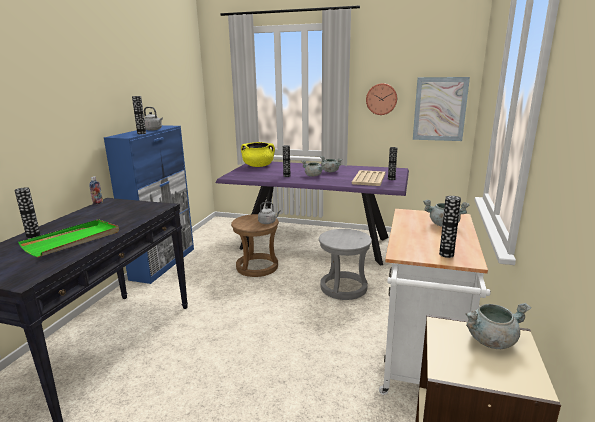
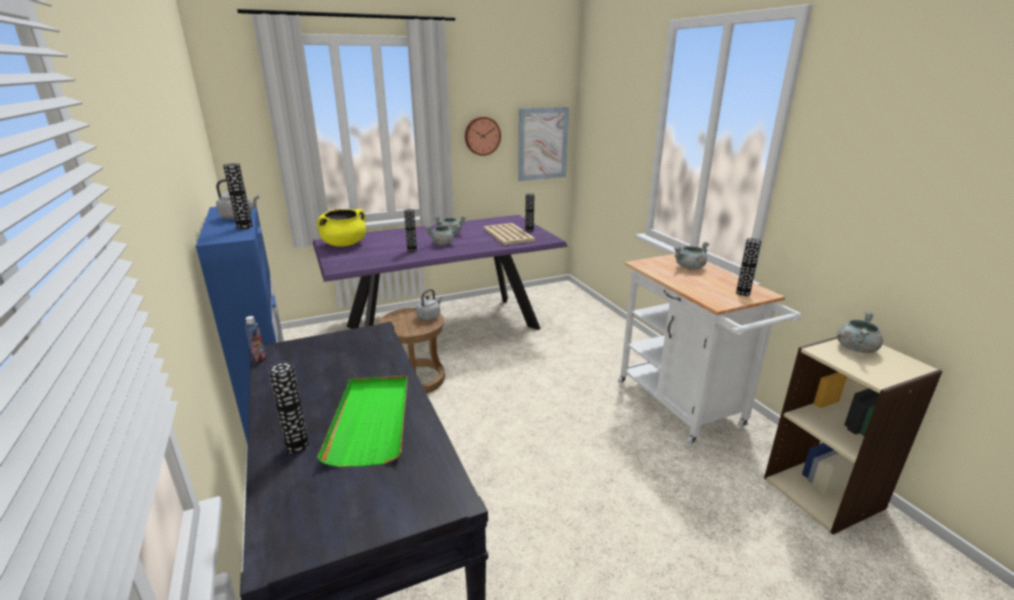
camera: 40 degrees left, 5 degrees up
grey stool [319,229,372,300] -> none

